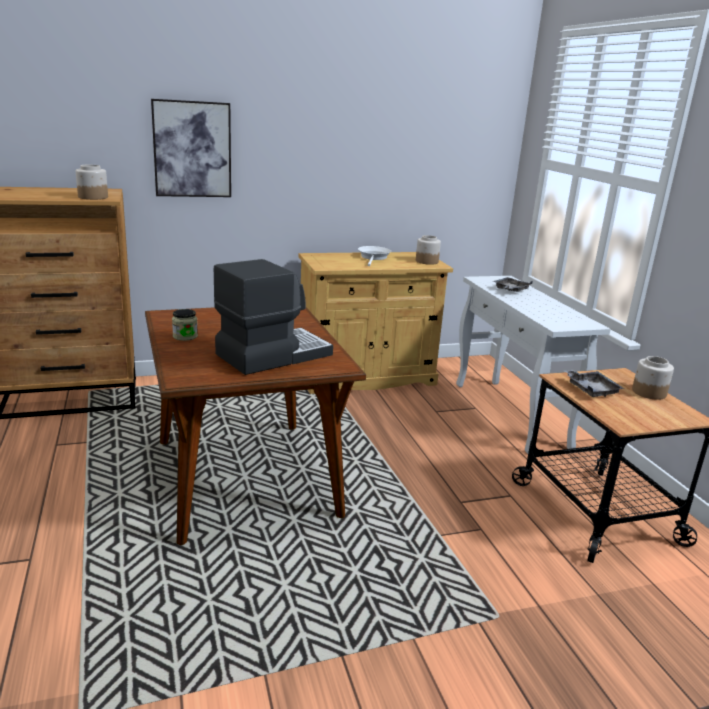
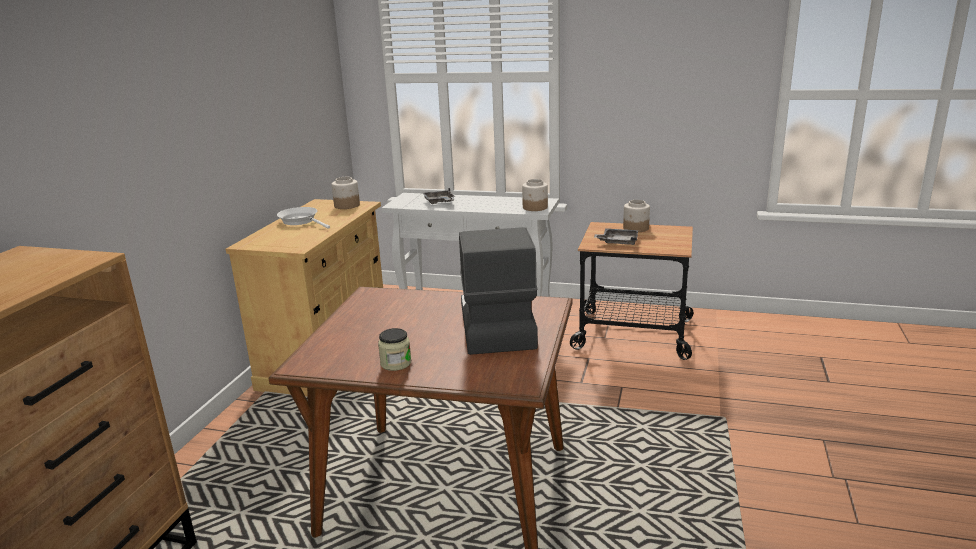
camera: 55 degrees left, 0 degrees up
jar [76,165,108,200] -> jar moved to [522,179,548,211]
picture [151,99,231,197] -> none

